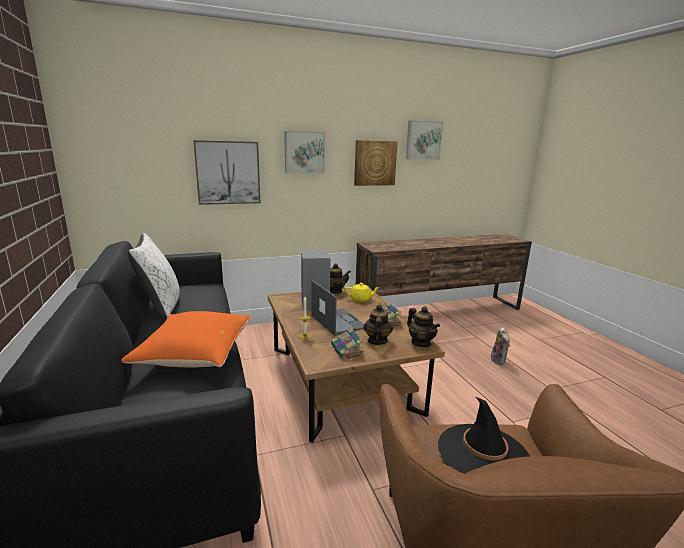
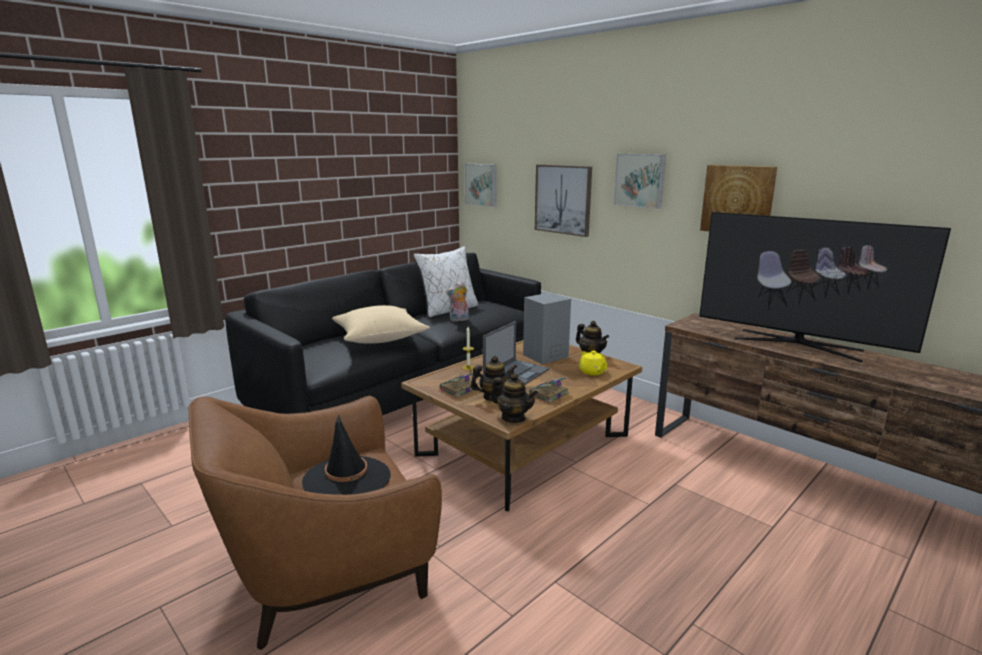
camera: 65 degrees right, 0 degrees up
orange pillow [122,311,251,367] -> beige pillow [332,305,430,344]
picture [406,120,443,160] -> picture moved to [465,164,496,207]
teapot [407,307,440,347] -> teapot turned 90 degrees counterclockwise [490,373,538,423]
plush toy [490,326,510,365] -> plush toy moved to [446,281,469,322]
none -> television [699,212,951,362]

